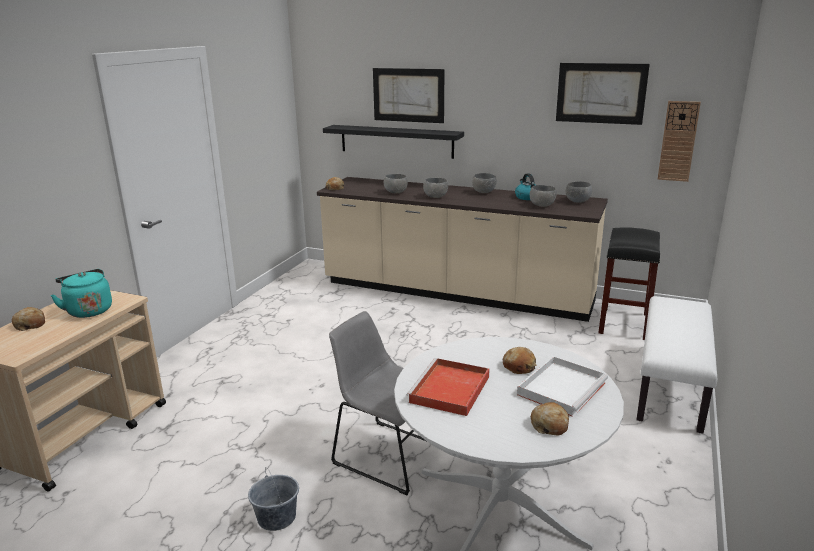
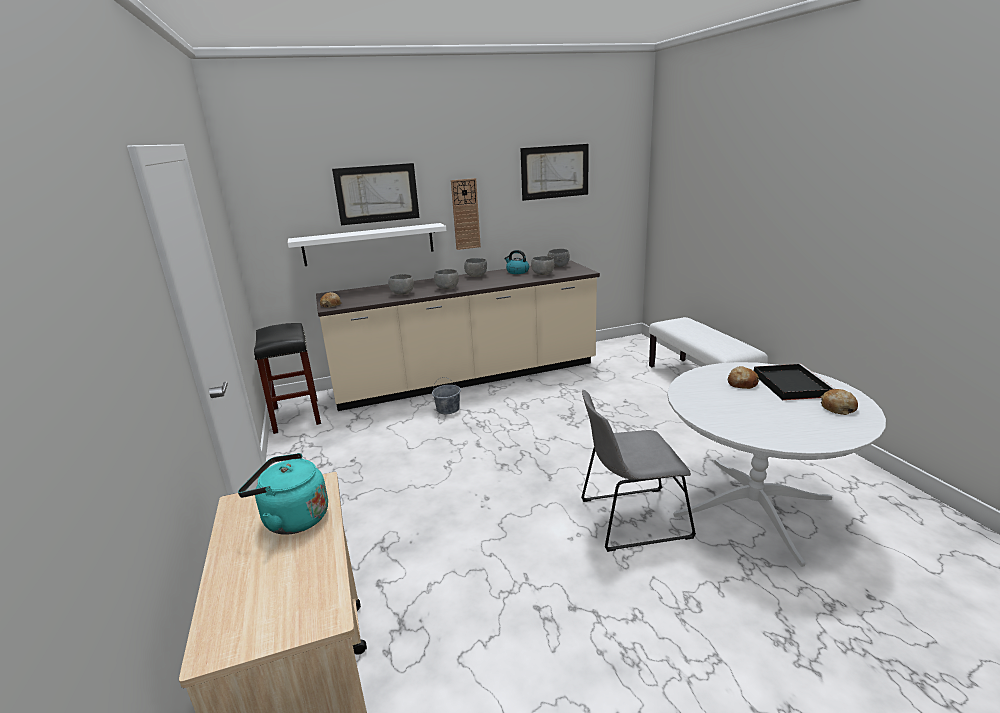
camera: 40 degrees left, 0 degrees up
bread [12,307,45,331] -> none
grey bucket [248,467,299,531] -> grey bucket moved to [432,377,461,414]
black shelf [323,125,464,159] -> white shelf [288,223,446,266]
red tray [406,358,489,416] -> none
white tray [517,356,608,417] -> black tray [754,364,835,400]
black stool [598,227,660,340] -> black stool moved to [254,323,321,434]
wall clock [658,101,701,182] -> wall clock moved to [451,178,481,250]

